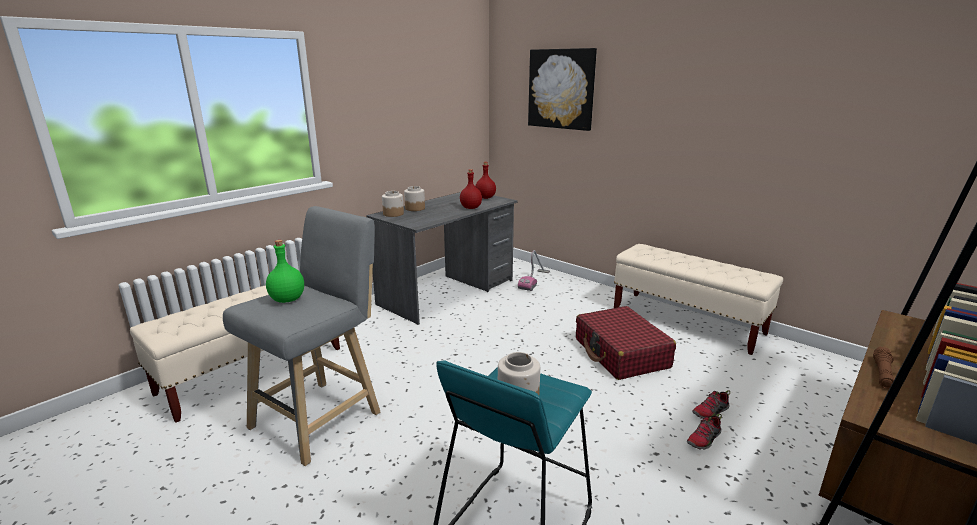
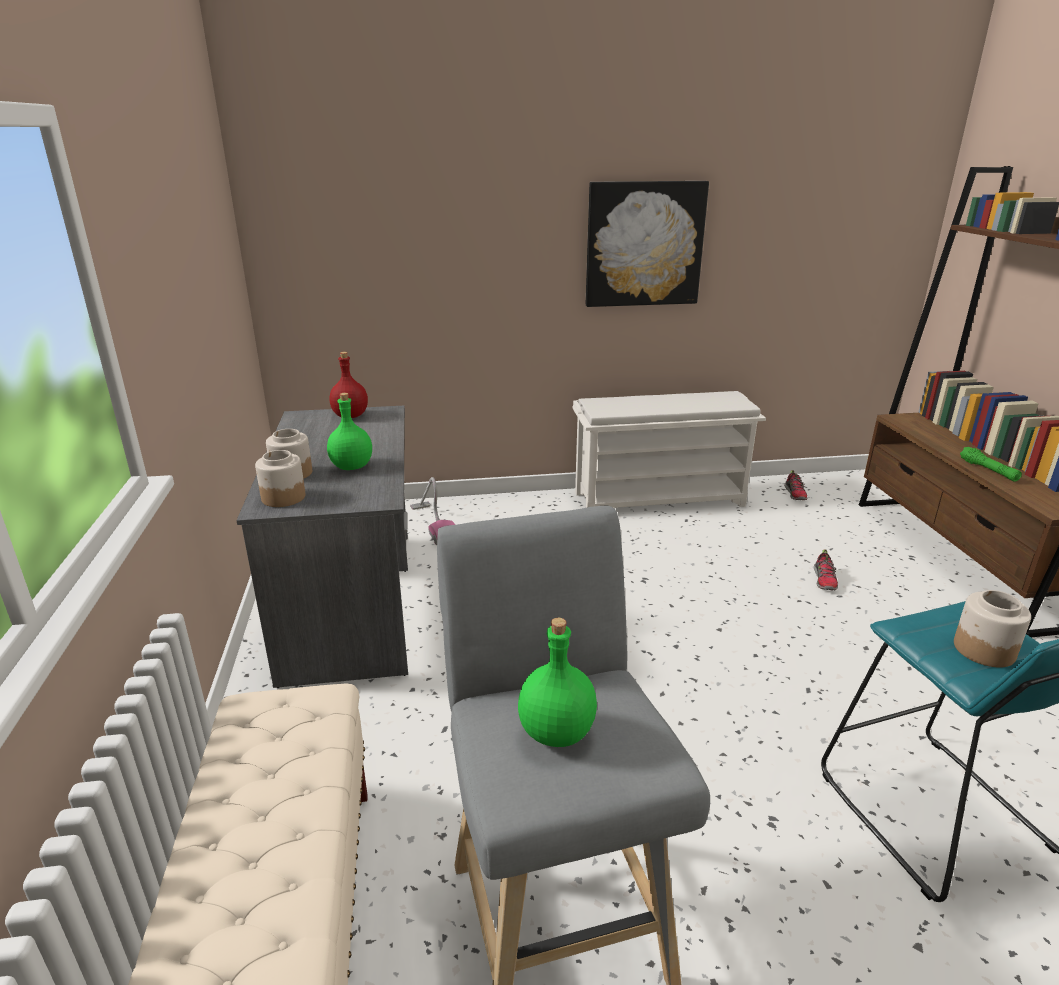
camera: 50 degrees left, 5 degrees up
red bottle [460,169,482,209] -> none
picture [528,48,597,131] -> picture moved to [586,181,709,307]
red suitcase [576,306,676,380] -> none
beige bench [614,244,783,355] -> white shoe rack [573,391,766,508]
shoe [687,414,722,450] -> shoe moved to [784,470,807,500]
brown flashlight [873,346,894,389] -> green flashlight [960,447,1022,482]
none -> green bottle [327,393,372,470]

